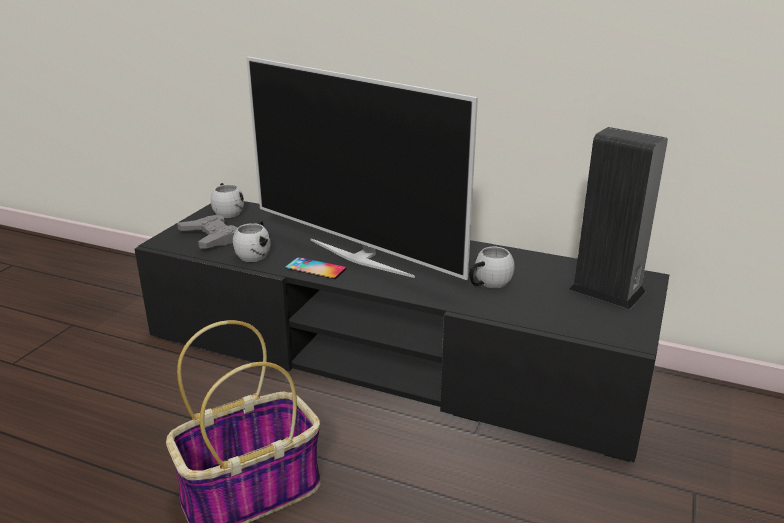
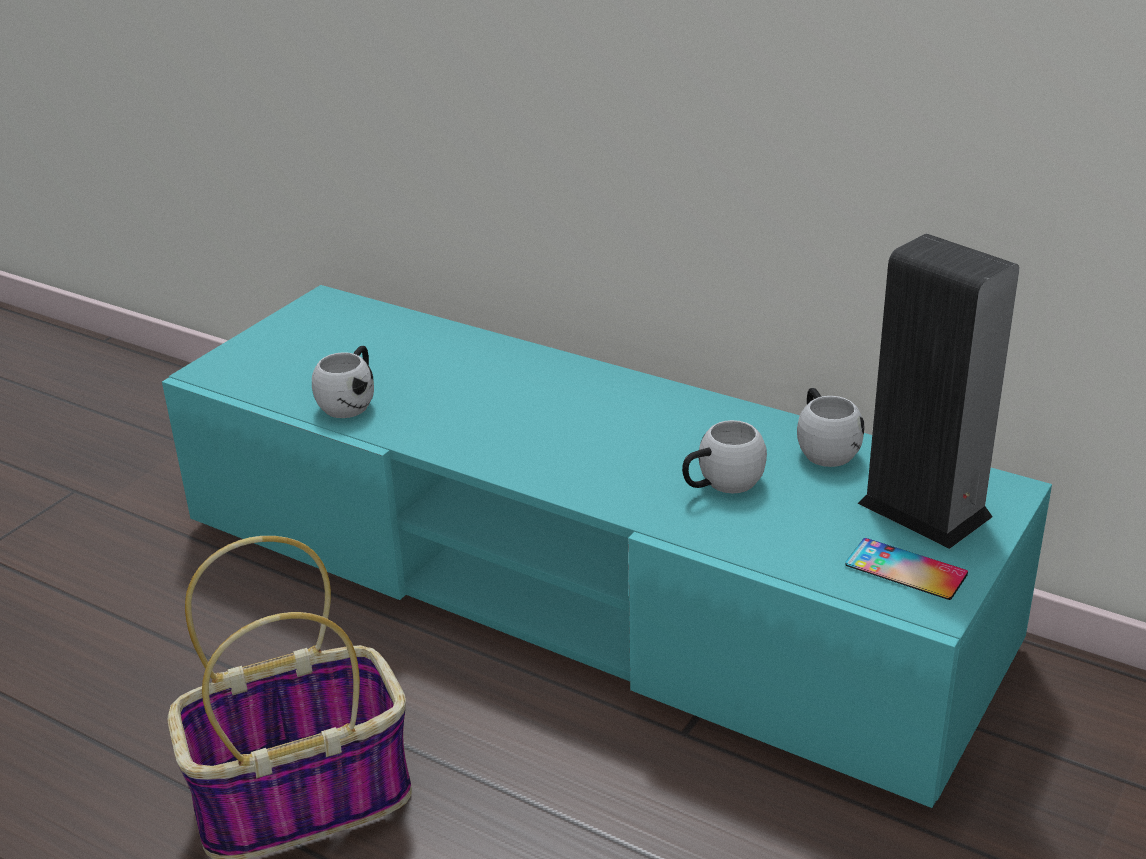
camera: 10 degrees right, 5 degrees up
black tv stand [135,201,669,462] -> turquoise tv stand [162,285,1052,808]
grey game controller [177,214,237,249] -> none
white mug [211,183,244,218] -> white mug moved to [797,388,865,467]
television [246,57,478,280] -> none
phone [285,257,346,279] -> phone moved to [846,538,968,600]

